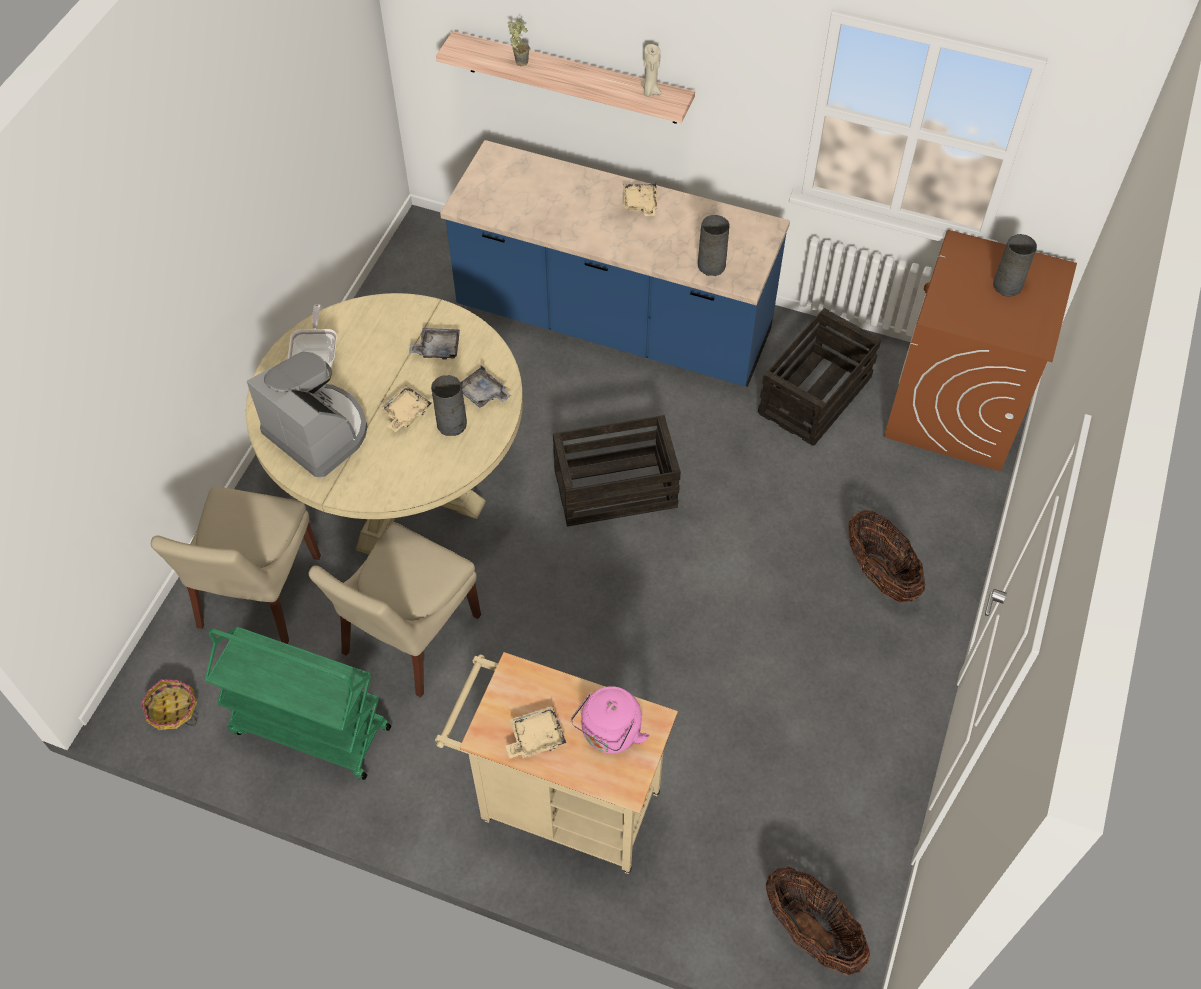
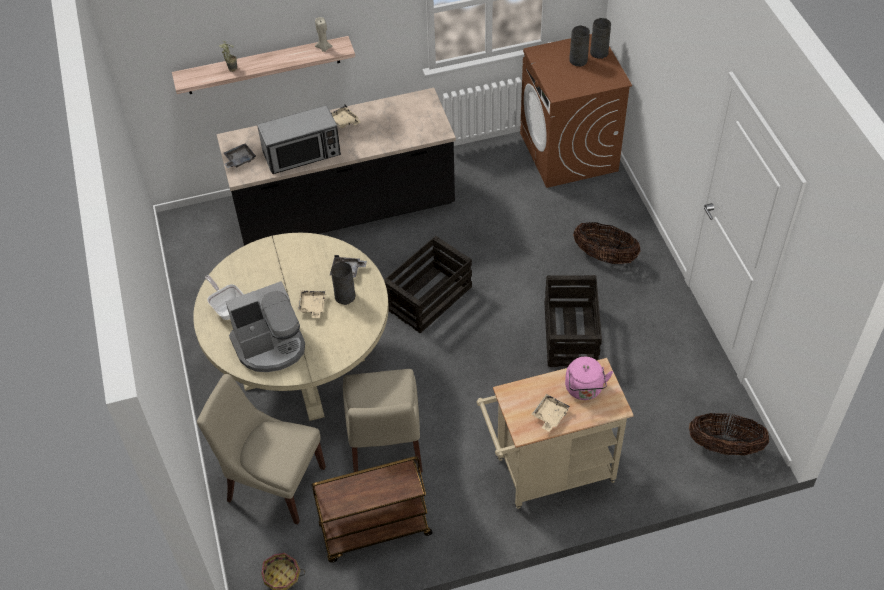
camera: 35 degrees left, 5 degrees down
beige chair [151,486,321,644] -> beige chair turned 135 degrees clockwise [197,374,326,525]
green cart [205,627,392,780] -> brown cart [311,456,433,563]
coffee machine [247,352,367,477] -> coffee machine turned 150 degrees clockwise [225,281,305,372]
grey tray [409,328,460,360] -> grey tray moved to [224,143,256,168]
blue counter [440,140,790,387] -> black counter [217,88,456,246]
grey vase [698,215,729,276] -> grey vase moved to [590,18,611,59]
crate [758,308,881,446] -> crate moved to [545,275,602,367]
none -> microwave [257,105,341,174]

